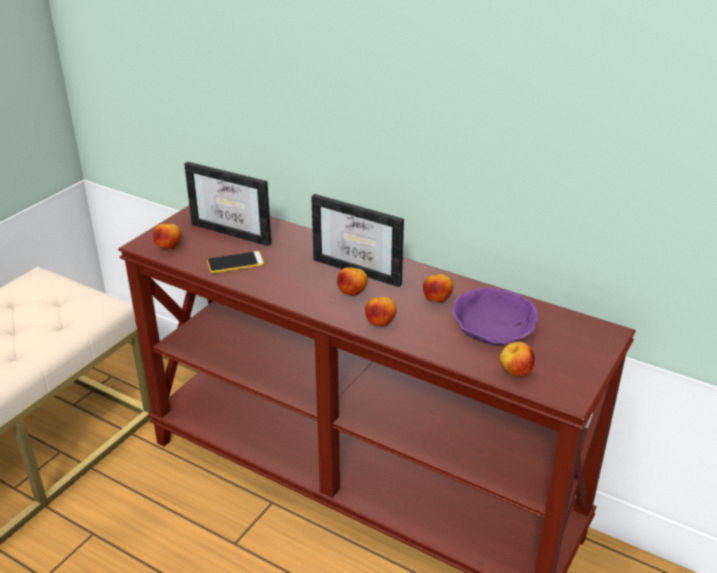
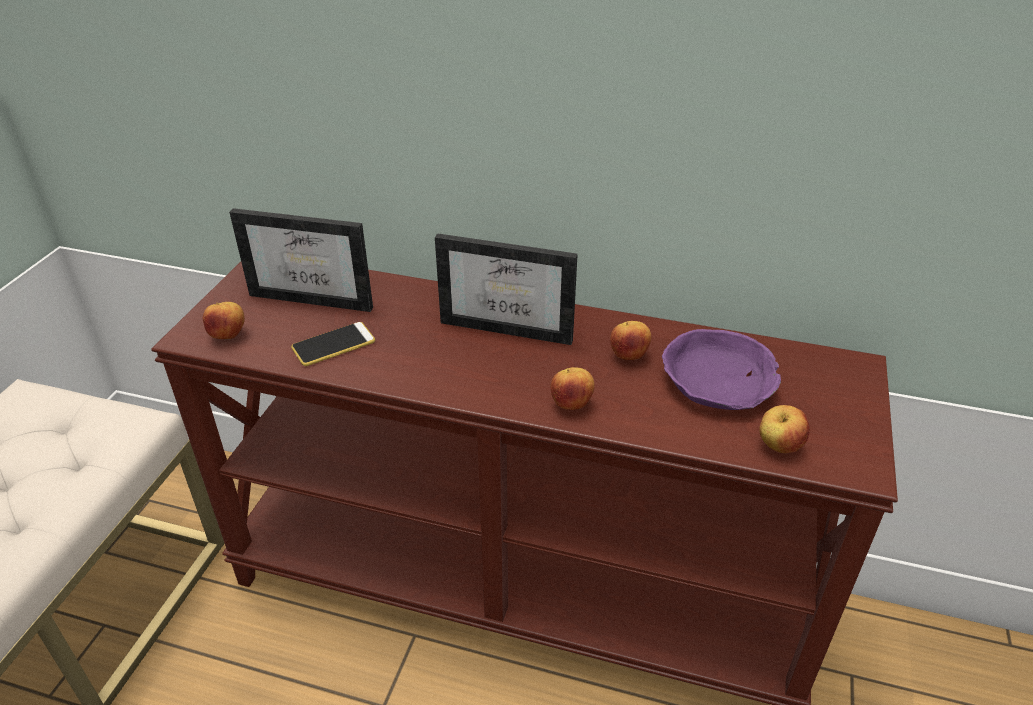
camera: 15 degrees left, 5 degrees up
apple [337,267,368,296] -> none

